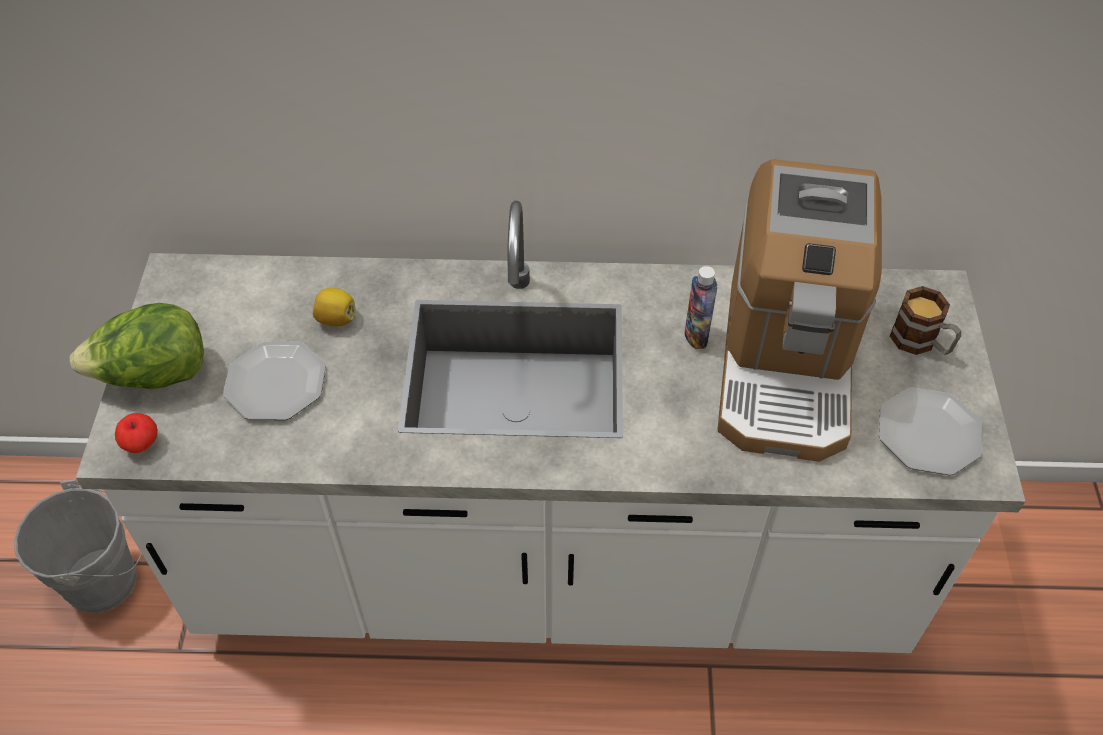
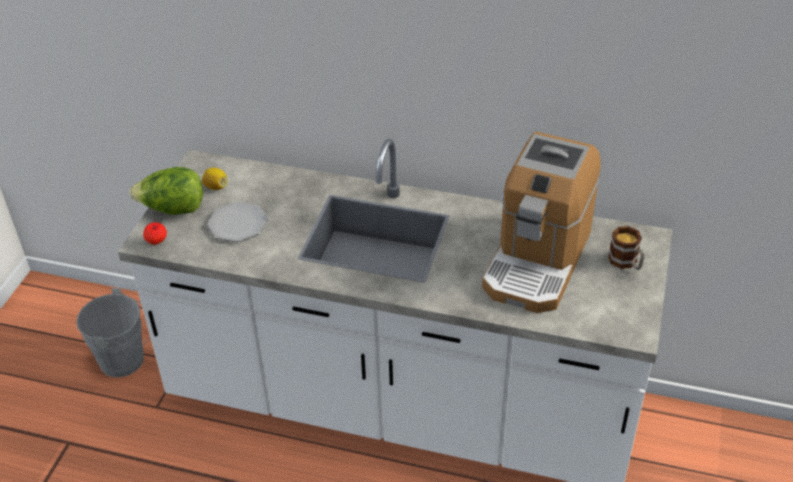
camera: 15 degrees right, 10 degrees down
lemon [313,288,355,326] -> lemon moved to [202,168,227,190]
bottle [685,266,717,349] -> none
plate [879,387,983,475] -> none

